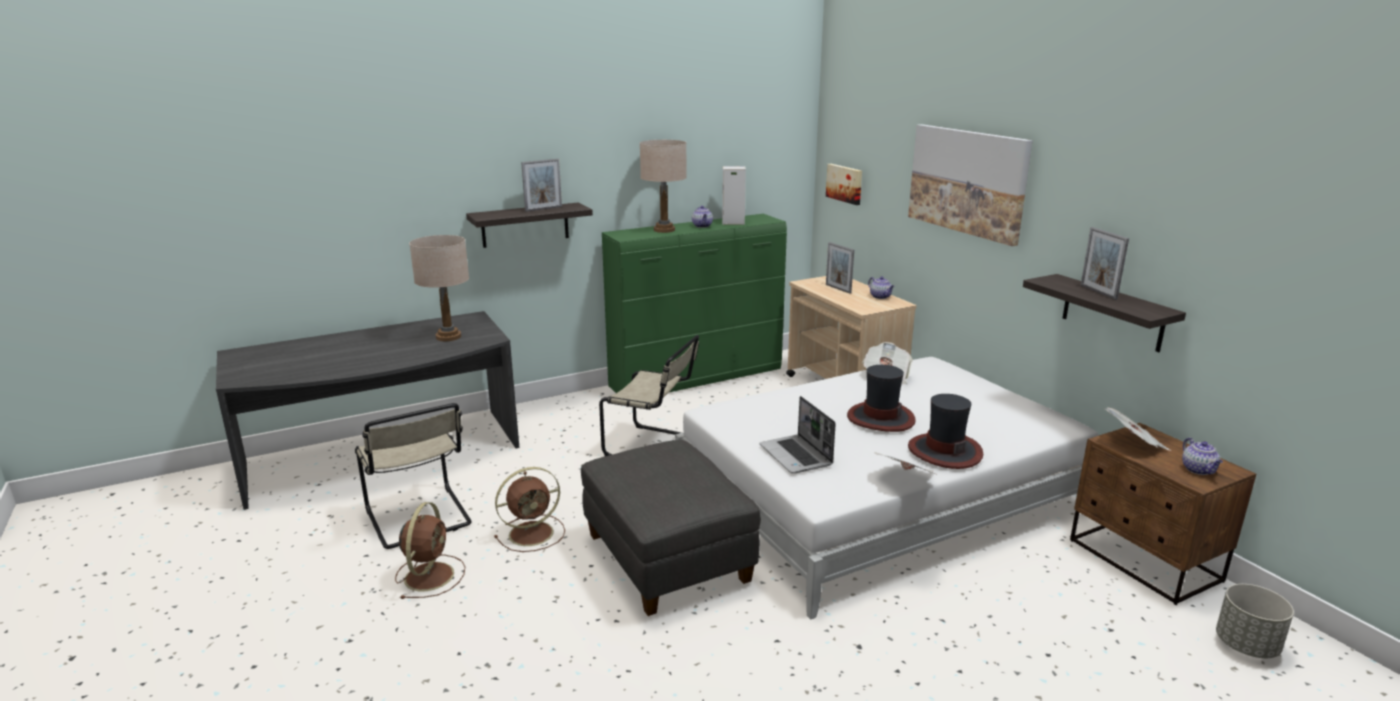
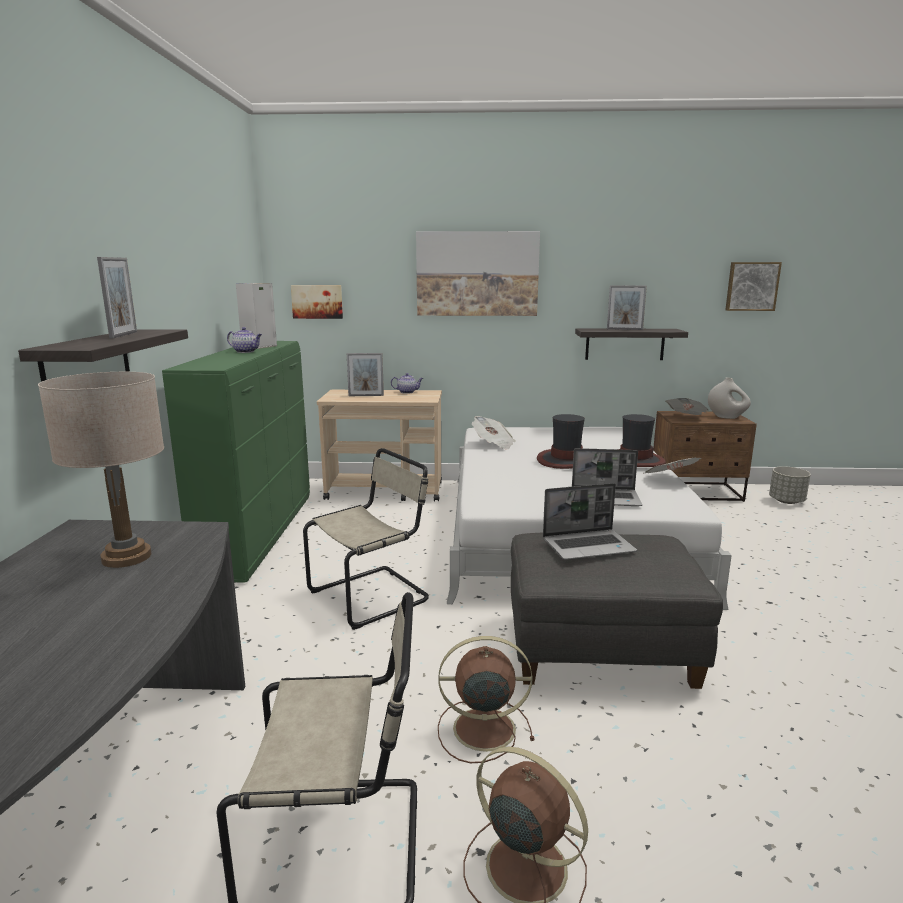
camera: 60 degrees left, 5 degrees down
brown fan [494,467,565,552] -> brown fan turned 90 degrees counterclockwise [438,636,534,763]
beige table lamp [640,140,687,233] -> none
teapot [1182,438,1223,475] -> white vase [708,377,751,419]
none -> laptop [543,483,637,560]
none -> picture [725,262,782,311]

